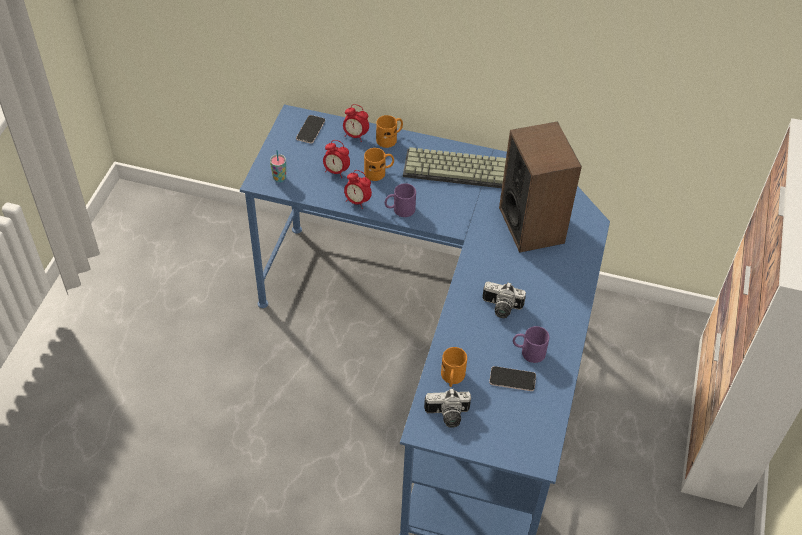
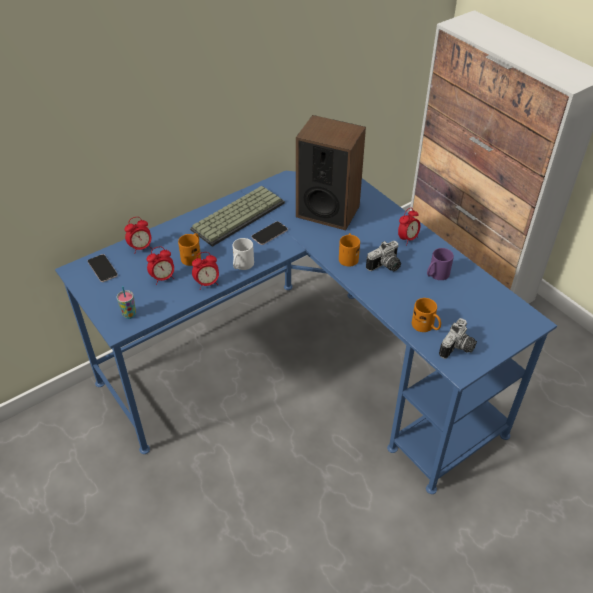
camera: 50 degrees left, 5 degrees down
orange mug [376,115,403,148] -> orange mug moved to [339,233,360,267]
purple mug [385,183,416,217] -> white mug [233,238,254,270]
phone [489,366,536,391] -> phone moved to [252,221,288,245]
none -> alarm clock [398,208,420,245]

